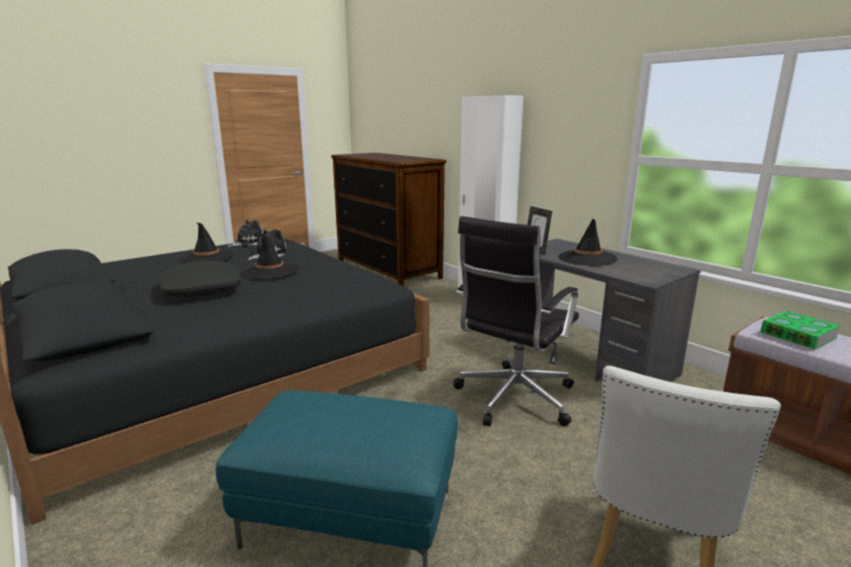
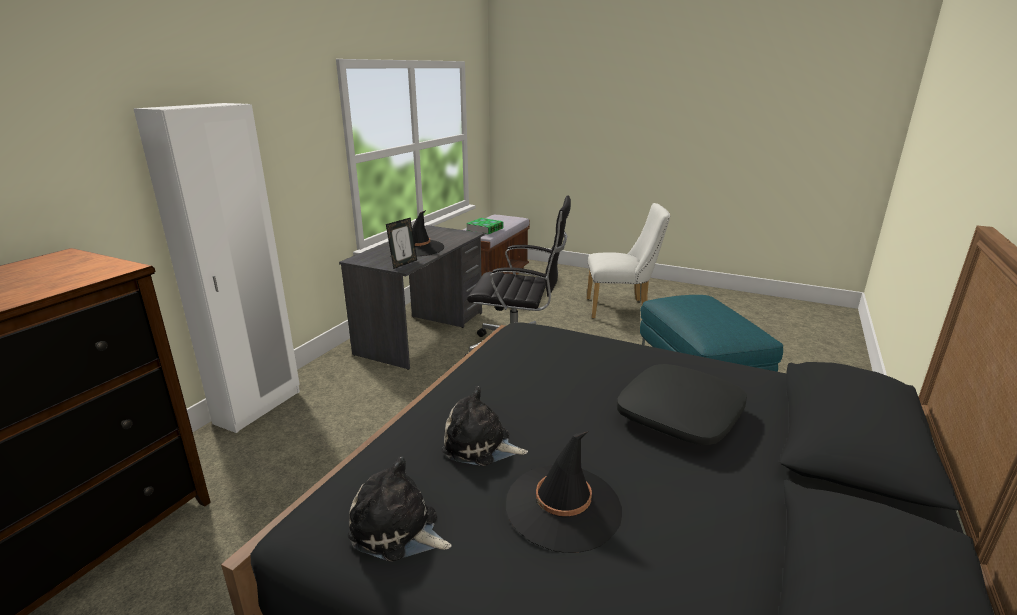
camera: 115 degrees left, 5 degrees up
black hat [240,233,299,280] -> none

